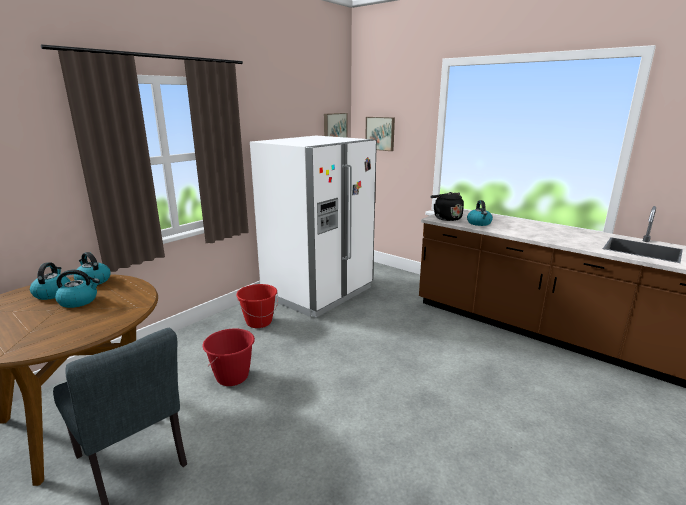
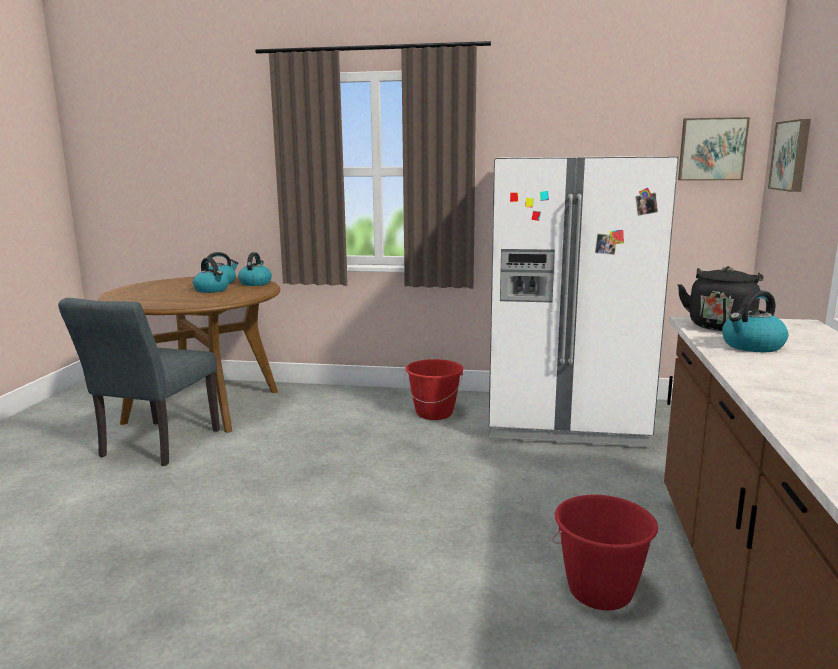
camera: 60 degrees right, 5 degrees down
red bucket [202,328,255,386] -> red bucket moved to [552,495,658,610]

